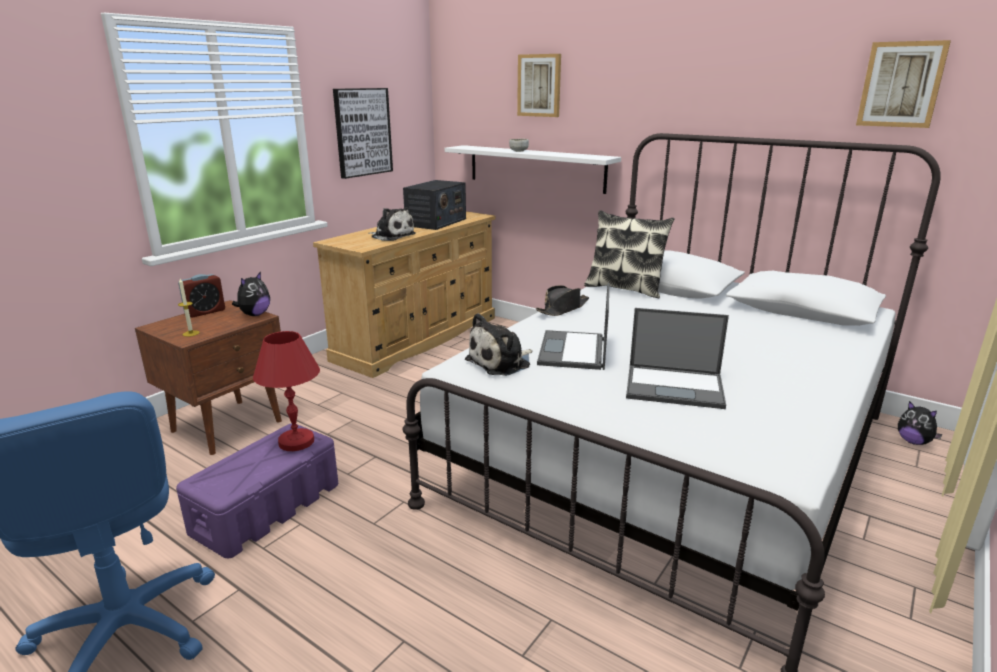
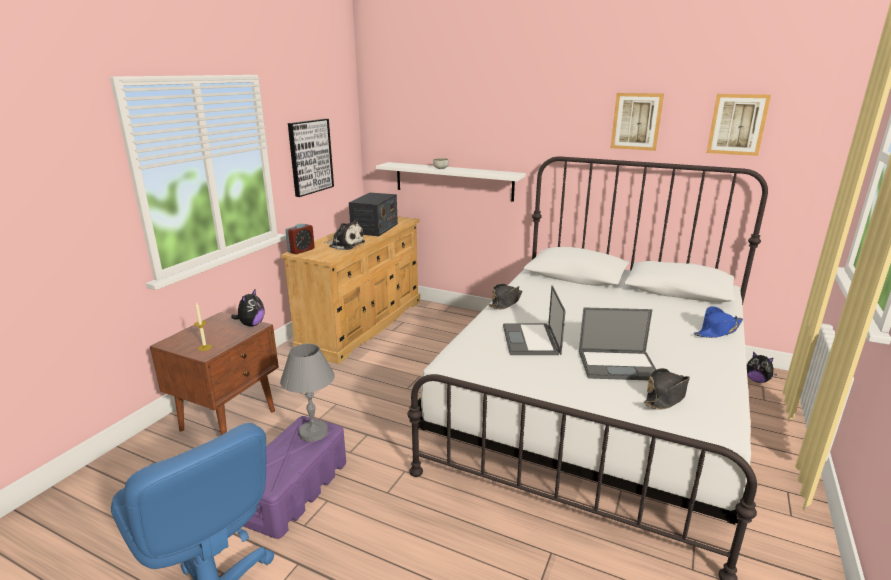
camera: 10 degrees left, 0 degrees up
alarm clock [178,274,225,318] -> alarm clock moved to [285,224,315,254]
red table lamp [253,331,320,451] -> grey table lamp [280,343,335,442]
plush toy [465,313,533,376] -> none
picture [517,54,561,117] -> picture moved to [611,93,664,151]
pillow [584,210,675,298] -> none
none -> black hat [644,368,690,410]
none -> blue hat [694,306,743,338]

